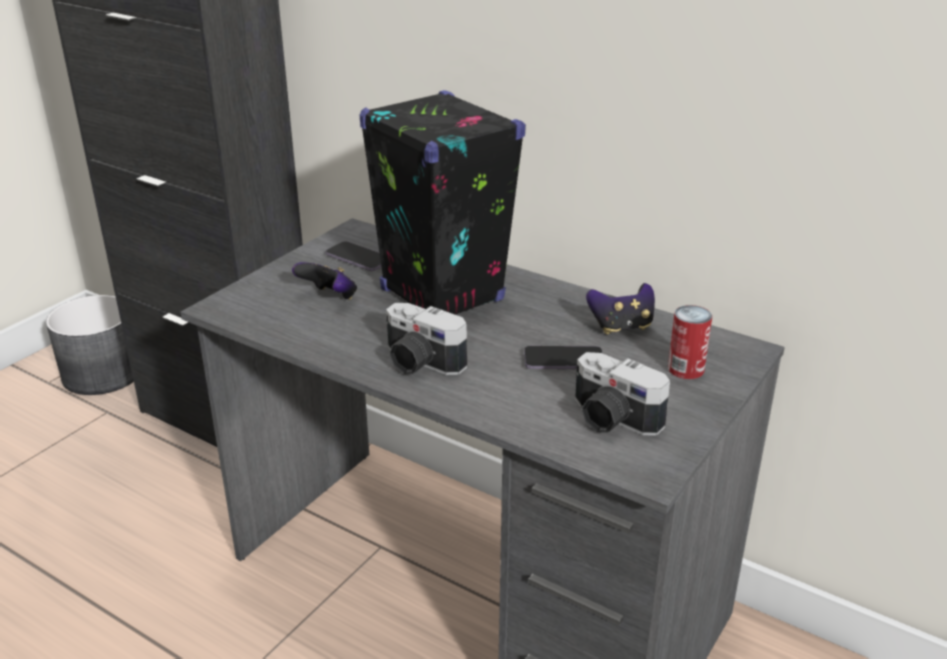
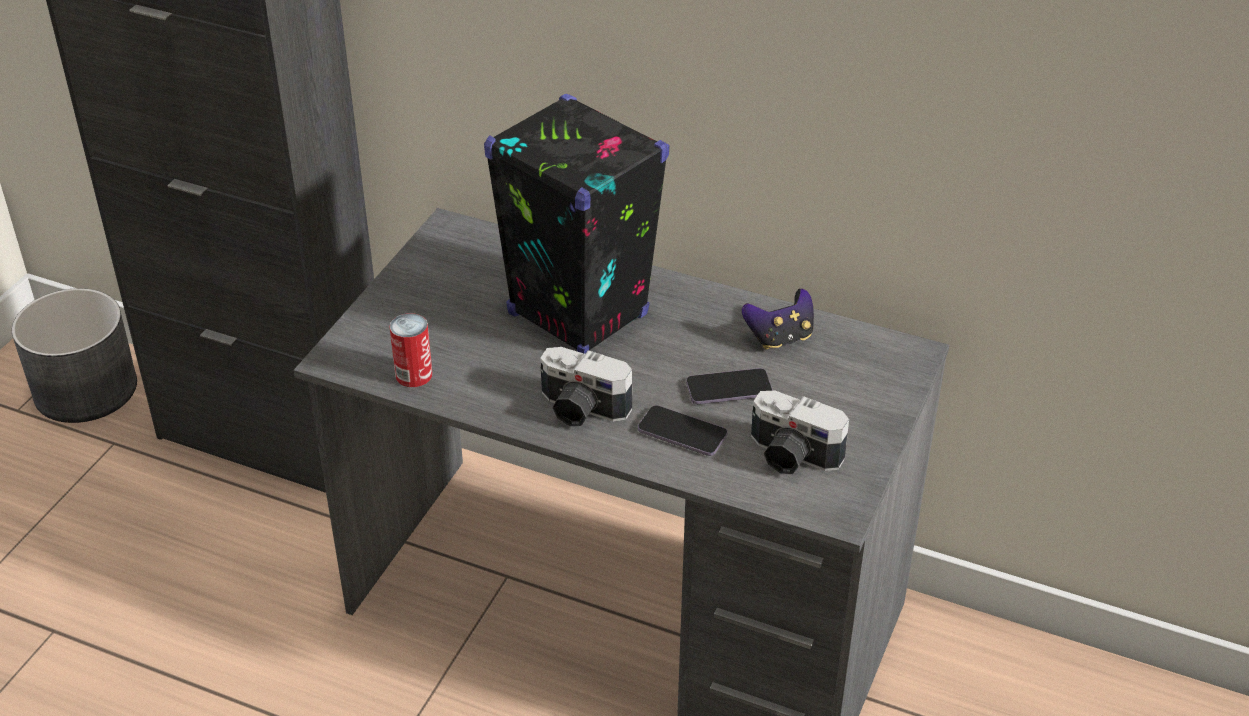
camera: 10 degrees left, 10 degrees up
game controller [292,262,357,300] -> none
phone [325,241,381,271] -> phone moved to [638,405,727,456]
can [668,305,712,379] -> can moved to [390,313,432,387]

